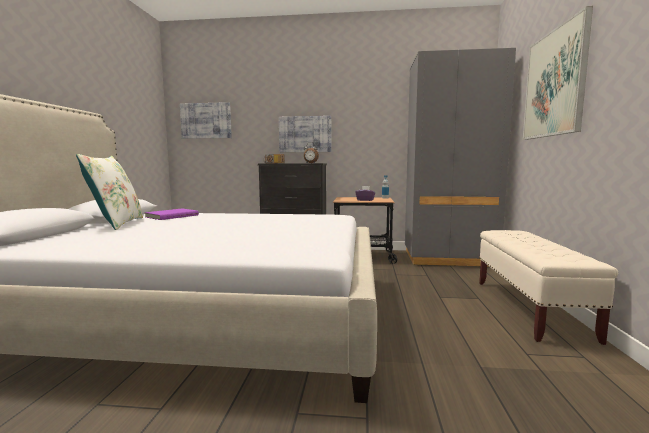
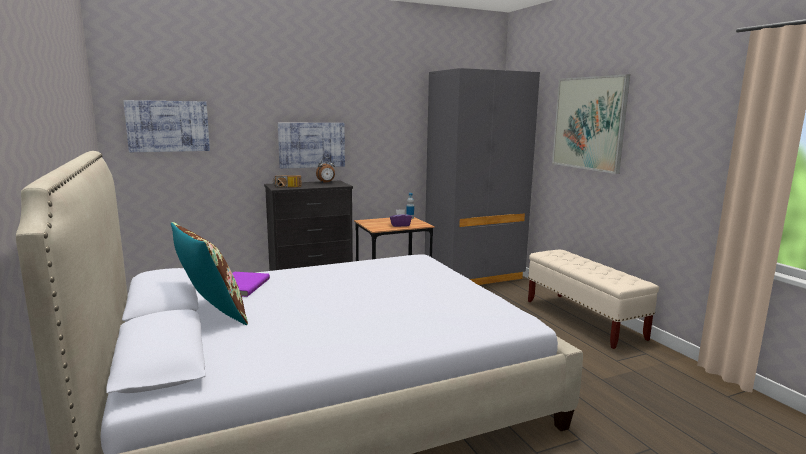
camera: 30 degrees left, 5 degrees up
white pillow [76,154,143,230] -> brown pillow [171,222,248,325]

